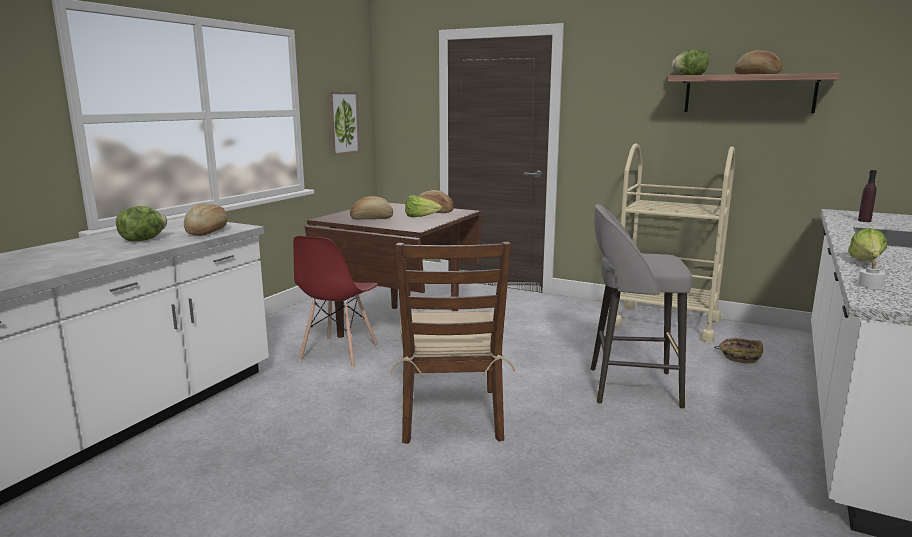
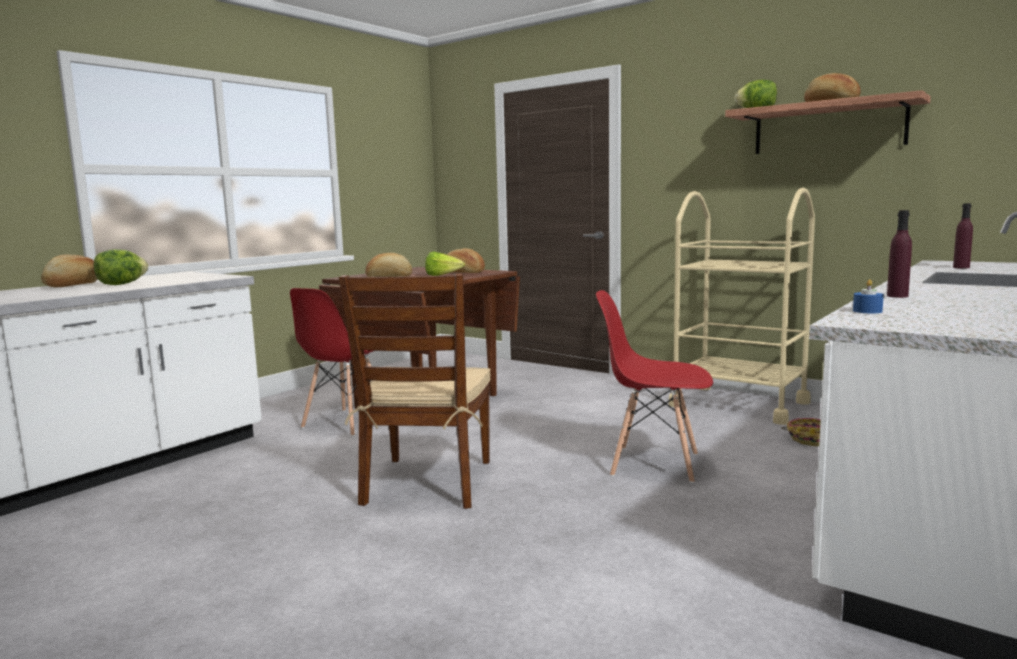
camera: 10 degrees right, 5 degrees down
bread [184,203,227,236] -> bread moved to [41,254,97,287]
picture [328,91,360,156] -> none
grey stool [591,204,692,409] -> red chair [596,290,713,483]
lettuce [848,228,887,261] -> purple bottle [887,210,912,298]
white candle [858,261,885,289] -> blue candle [853,279,884,313]

